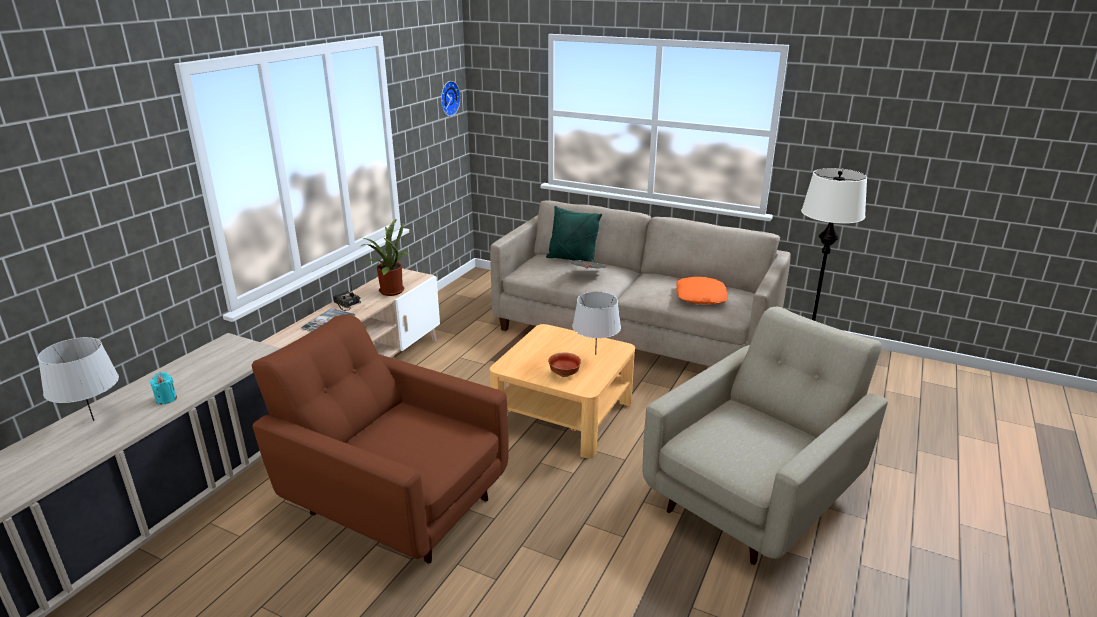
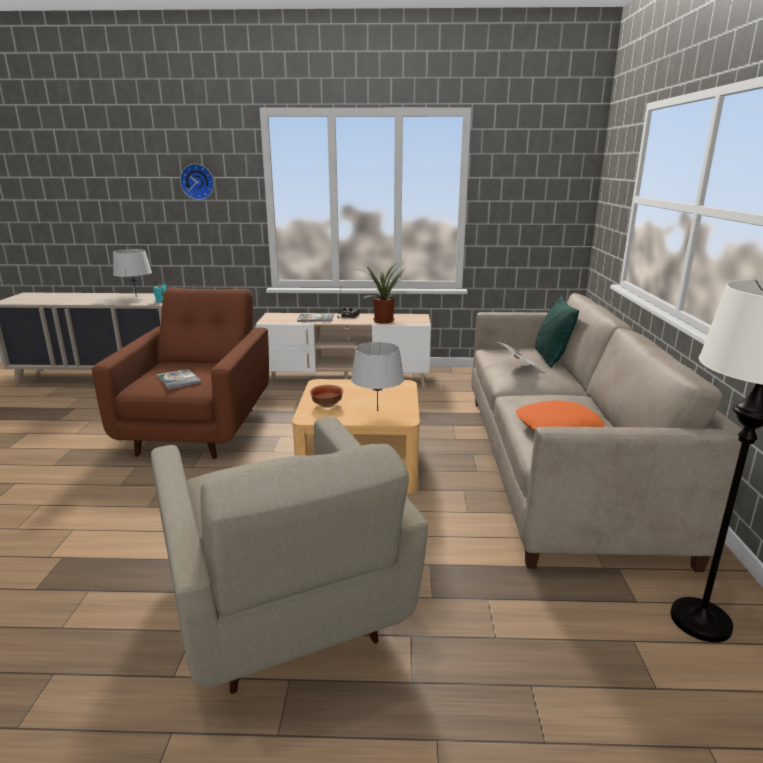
camera: 65 degrees right, 5 degrees down
wall clock [441,81,461,116] -> wall clock moved to [180,164,214,200]
beige armchair [642,307,888,565] -> beige armchair turned 45 degrees clockwise [151,416,428,694]
none -> book [157,368,202,389]

